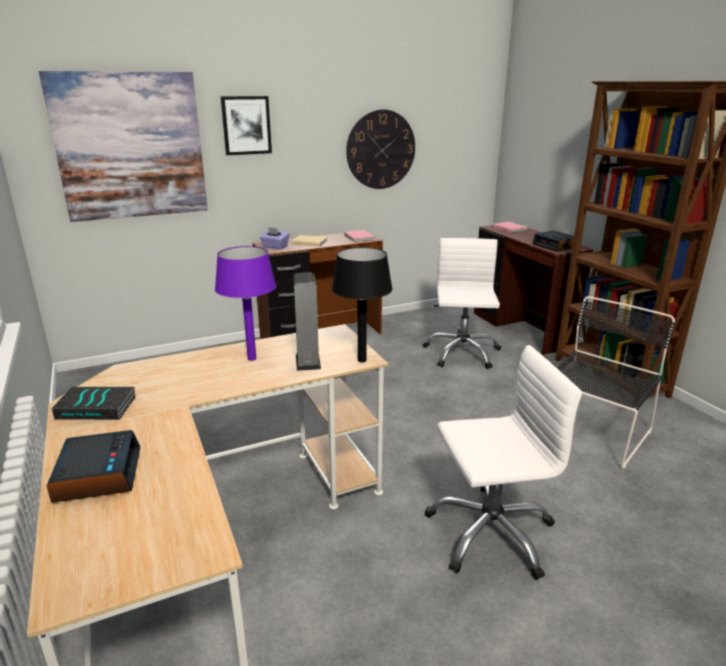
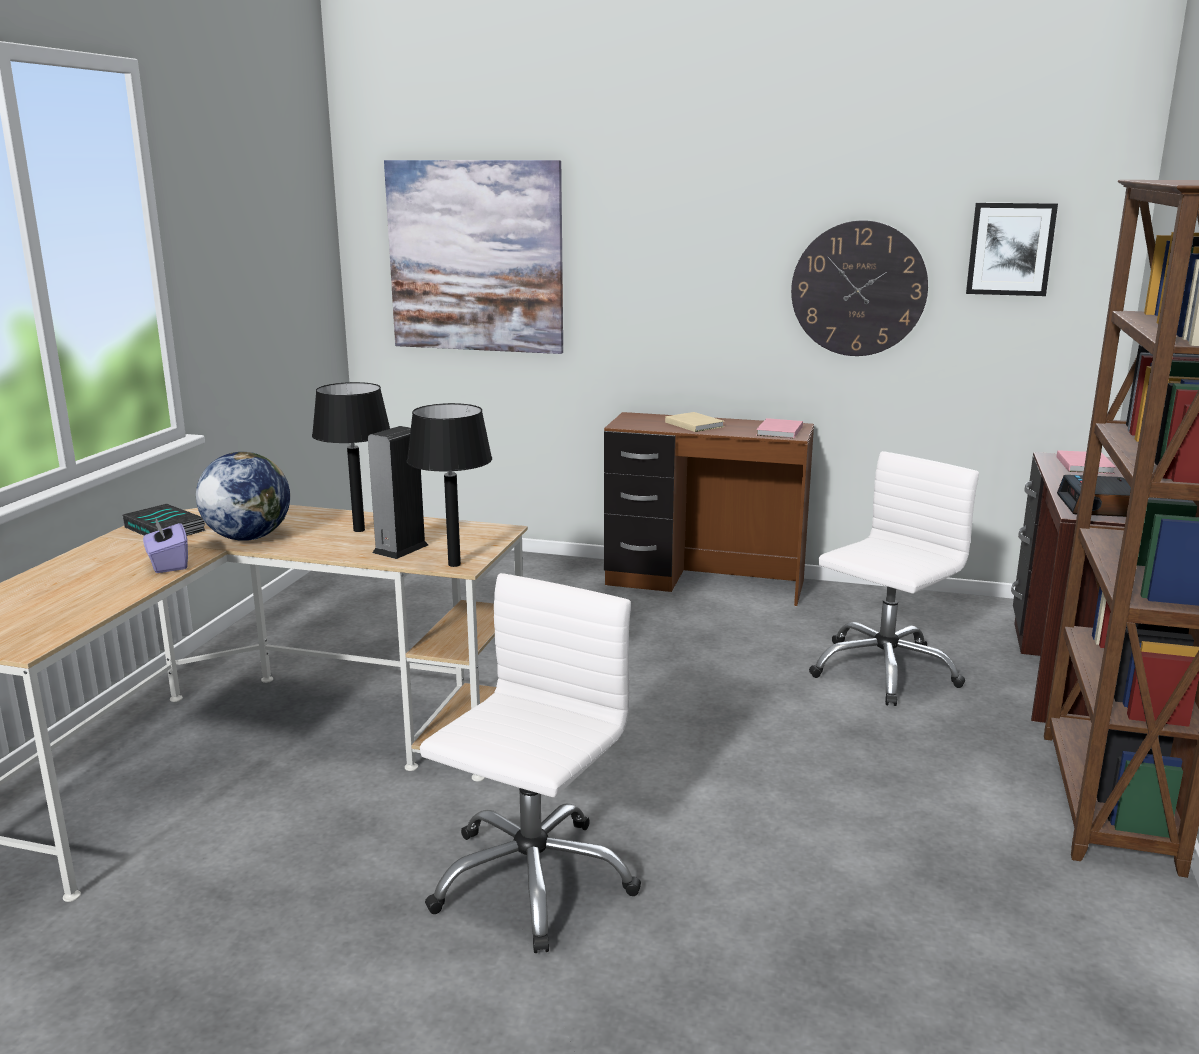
camera: 40 degrees right, 5 degrees down
alarm clock [47,430,140,503] -> none
purple table lamp [215,246,276,361] -> black table lamp [312,382,390,532]
picture [221,96,272,155] -> picture moved to [966,203,1058,296]
purple tissue box [260,227,289,249] -> purple tissue box moved to [143,518,188,573]
white office chair [424,345,582,580] -> white office chair turned 90 degrees counterclockwise [420,573,641,953]
black chair [557,296,675,469] -> none
none -> globe [196,452,290,541]

